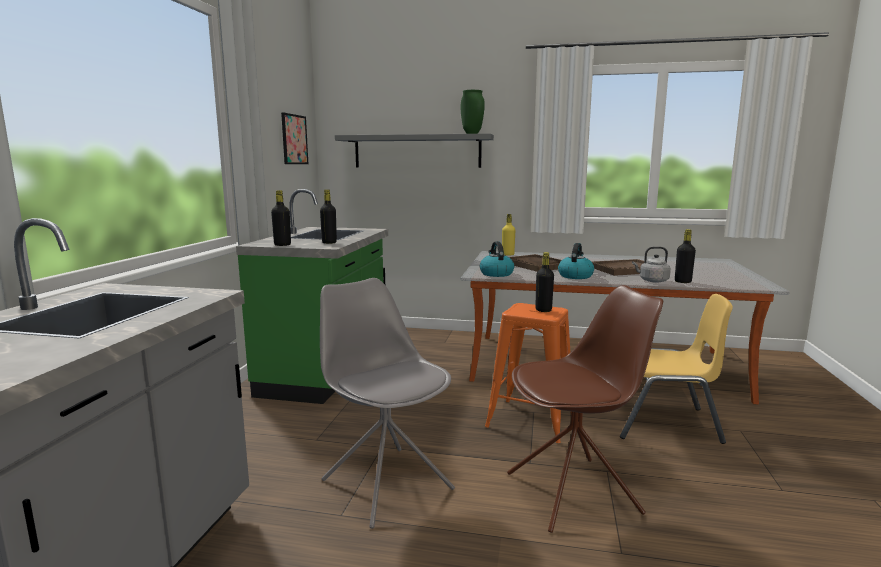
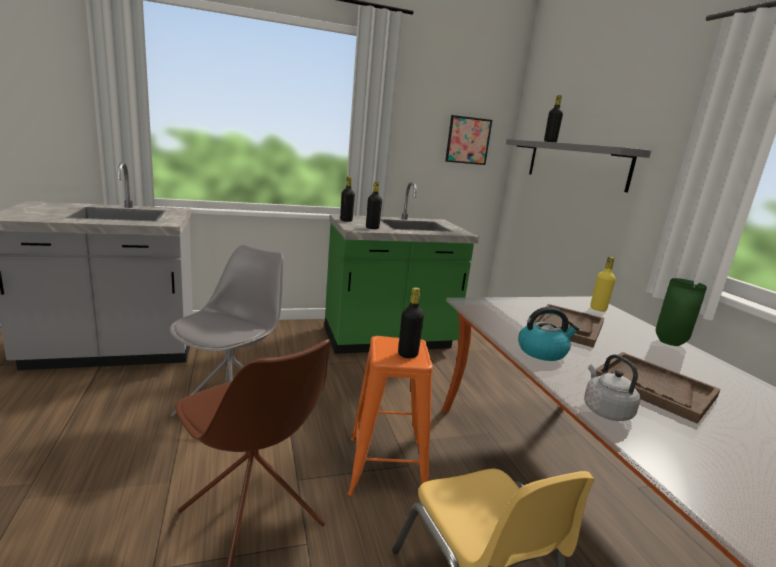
camera: 60 degrees right, 5 degrees up
green vase [461,90,485,134] -> green vase moved to [656,278,707,346]
kettle [480,241,514,277] -> none
black bottle [675,229,696,283] -> black bottle moved to [544,95,563,142]

